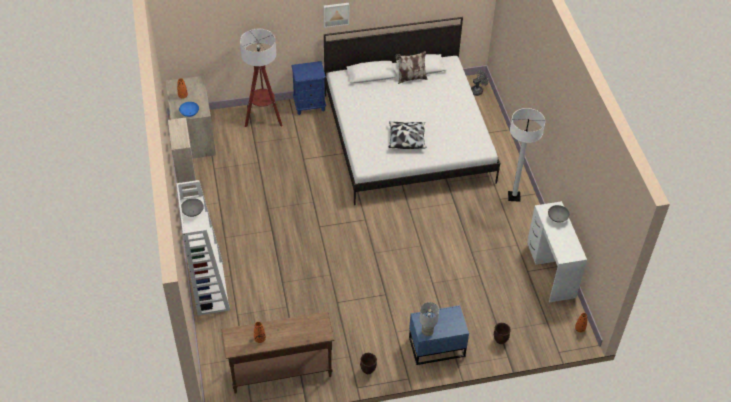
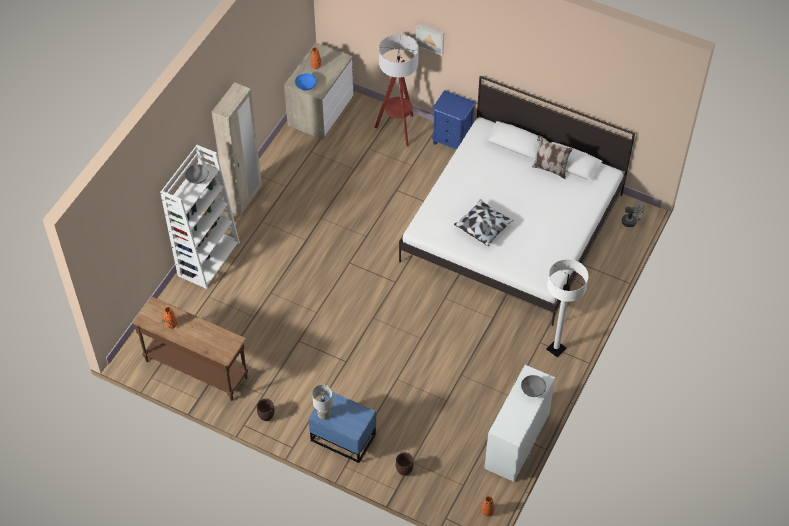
camera: 40 degrees right, 5 degrees up
picture [323,3,349,28] -> picture moved to [416,23,444,55]

